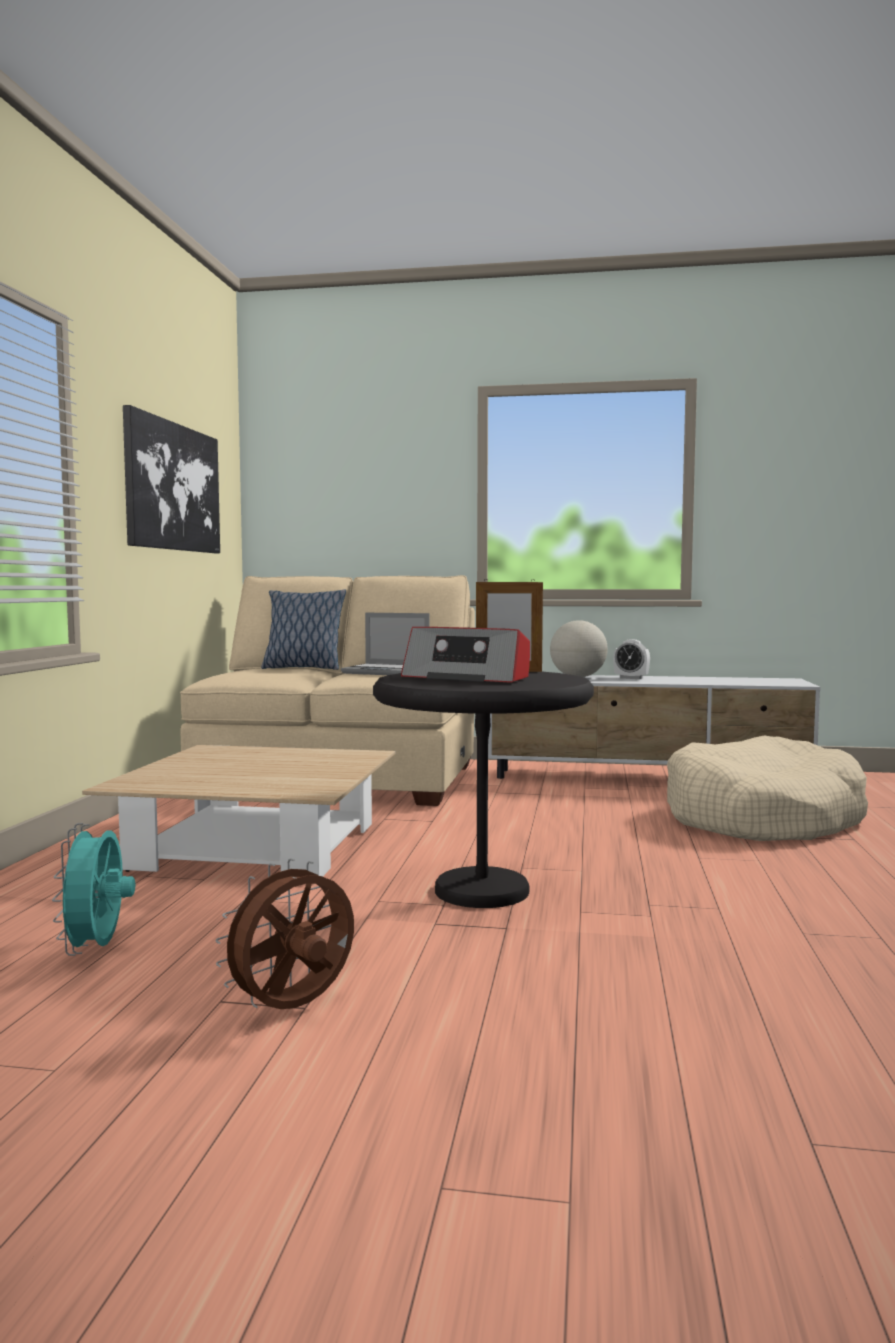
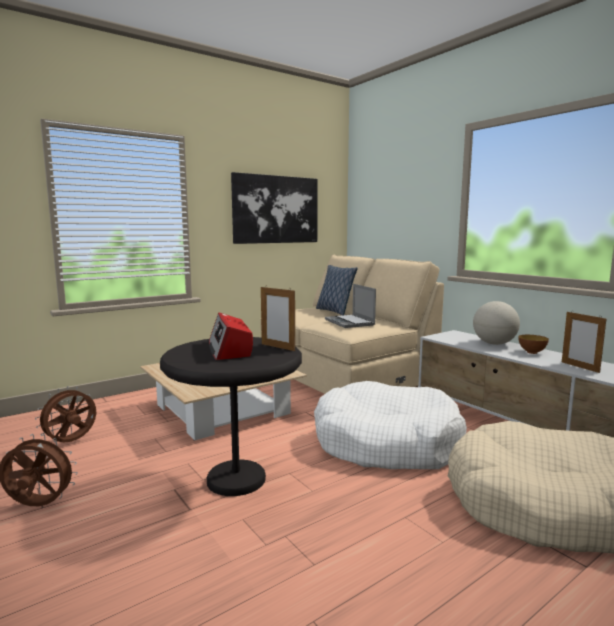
camera: 45 degrees right, 5 degrees up
turquoise fan [52,823,135,956] -> brown fan [35,386,96,443]
alarm clock [613,640,650,679] -> bowl [518,335,549,354]
none -> white dog bed [314,381,467,469]
none -> picture frame [562,312,606,373]

